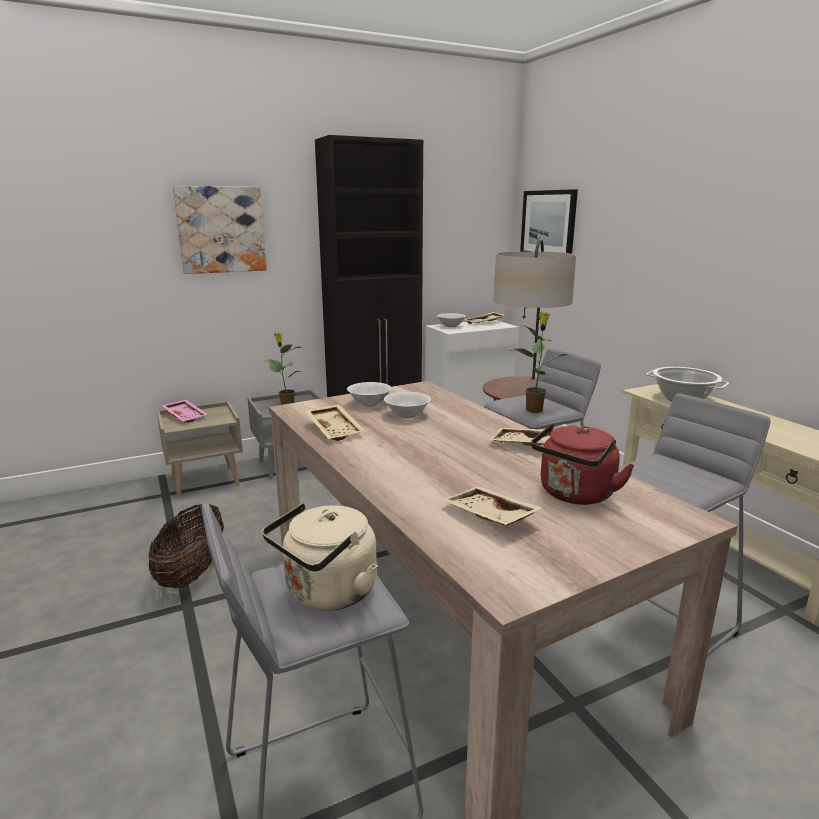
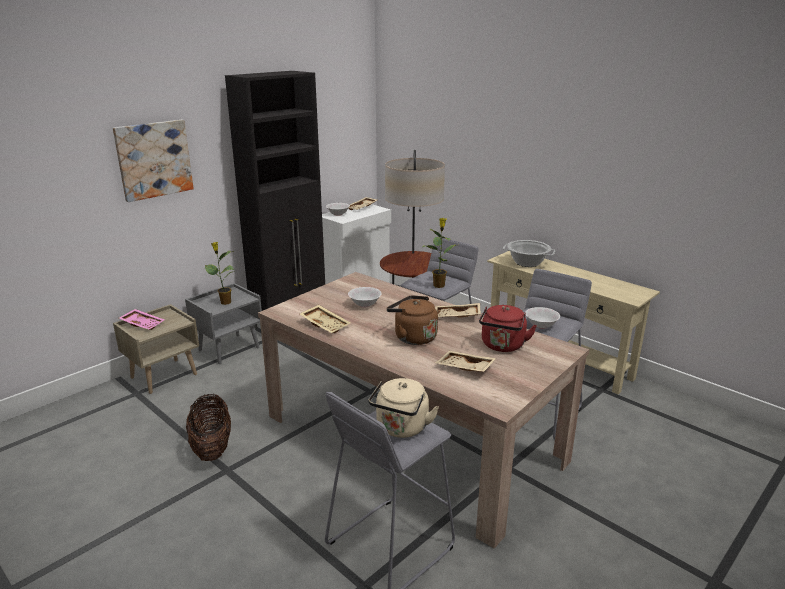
camera: 20 degrees left, 5 degrees up
white bowl [347,382,392,406] -> white bowl moved to [525,307,560,329]
picture [520,189,578,254] -> none
none -> brown kettle [387,295,438,345]

